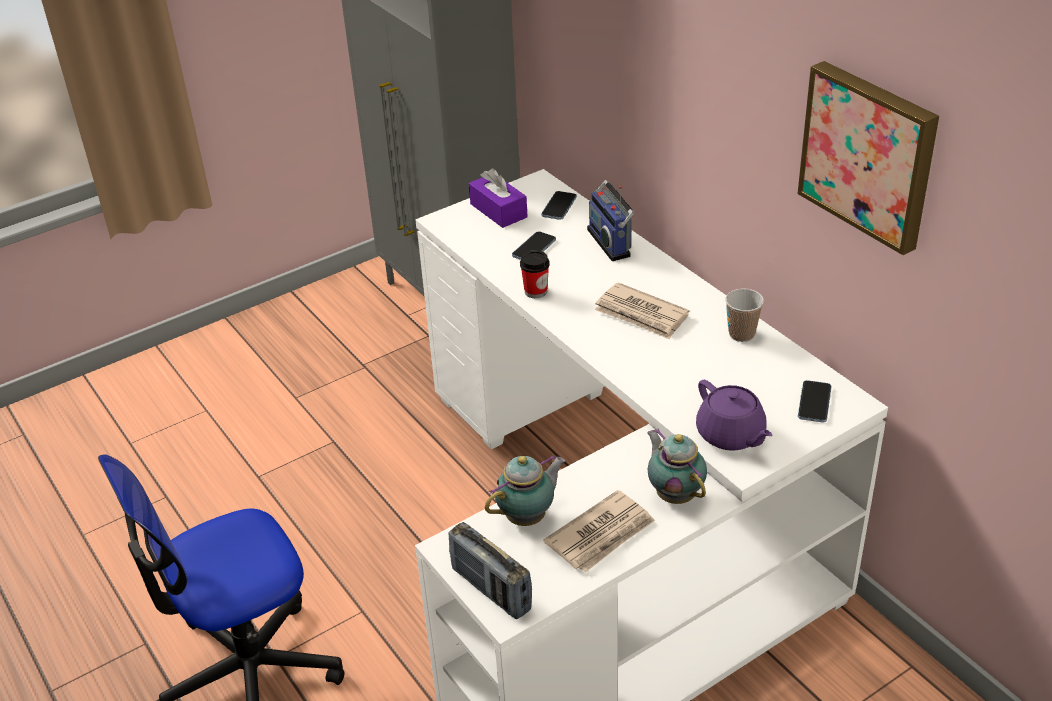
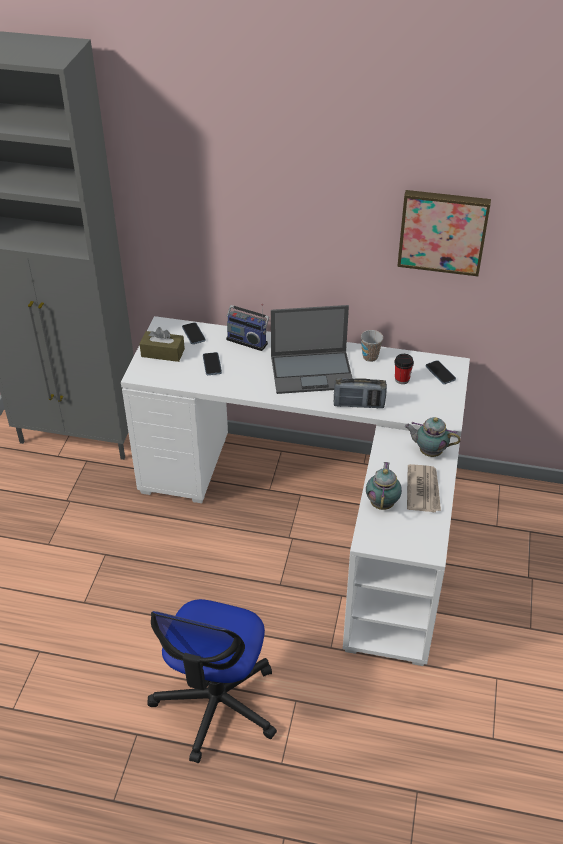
camera: 45 degrees left, 5 degrees up
radio [448,522,532,619] -> radio moved to [334,378,387,409]
purple tissue box [469,168,528,228] -> brown tissue box [140,327,185,362]
cup [520,250,550,298] -> cup moved to [394,354,414,384]
newspaper [595,282,690,340] -> laptop [271,305,353,394]
purple teapot [696,380,772,451] -> none

